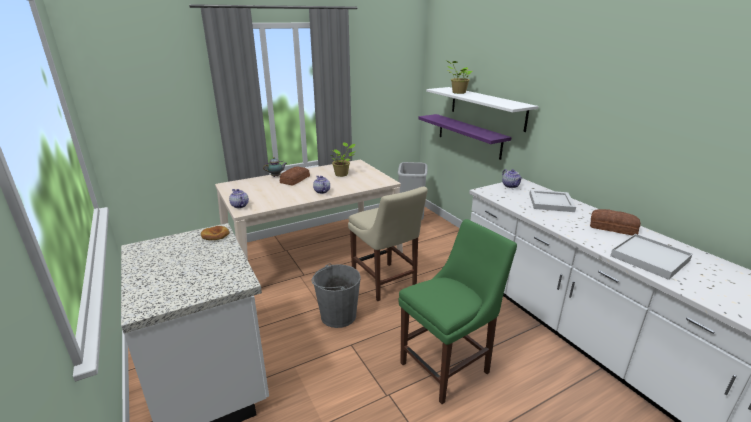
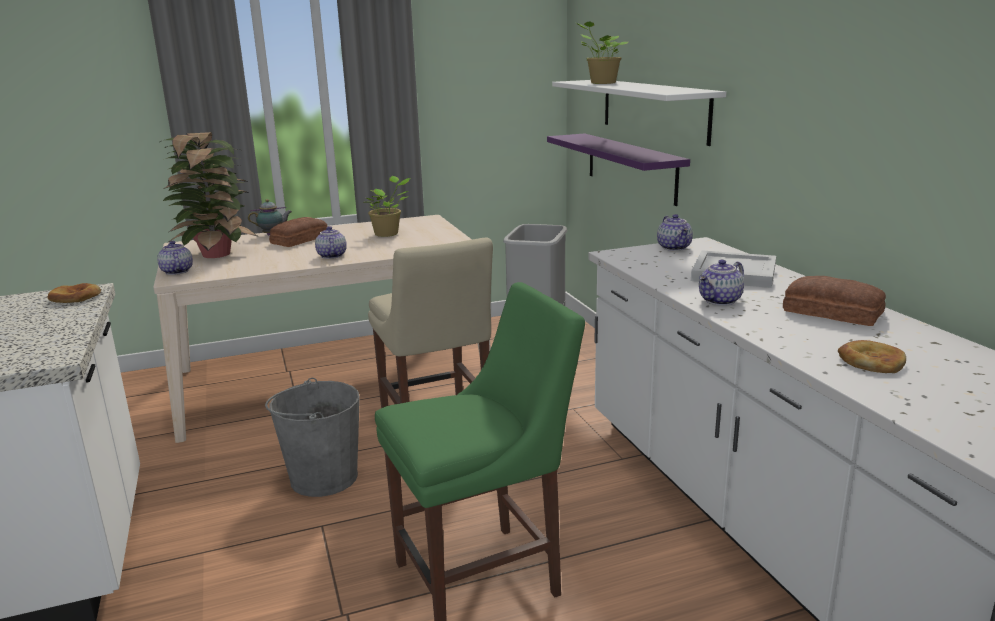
camera: 10 degrees right, 5 degrees down
white tray [610,234,693,280] -> bread [838,340,906,373]
none -> potted plant [160,132,259,258]
none -> teapot [699,259,744,306]

